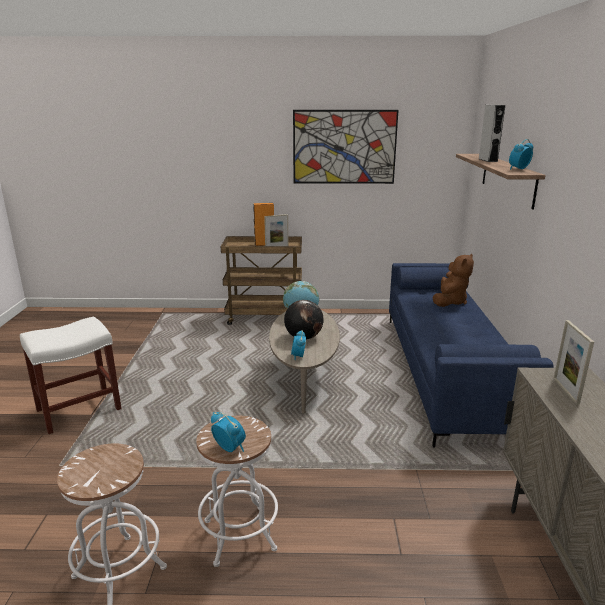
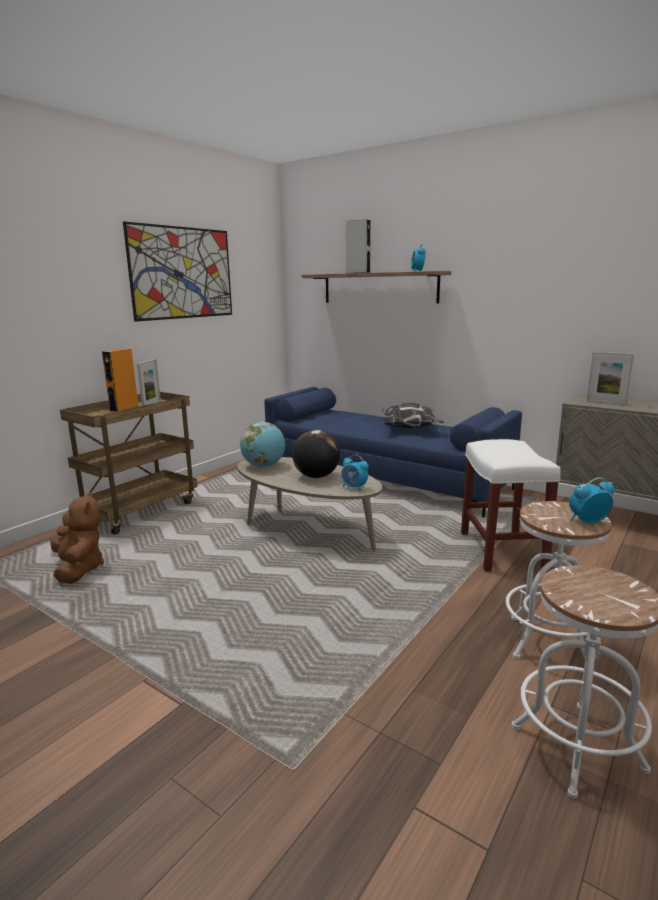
camera: 55 degrees left, 5 degrees down
white stool [20,317,122,434] -> white stool moved to [461,439,561,572]
brown plush toy [433,254,474,307] -> brown plush toy moved to [50,492,104,584]
none -> pillow [381,403,444,429]

